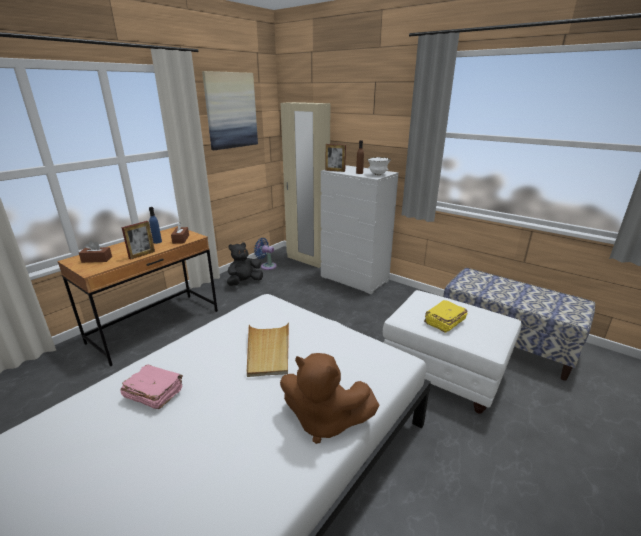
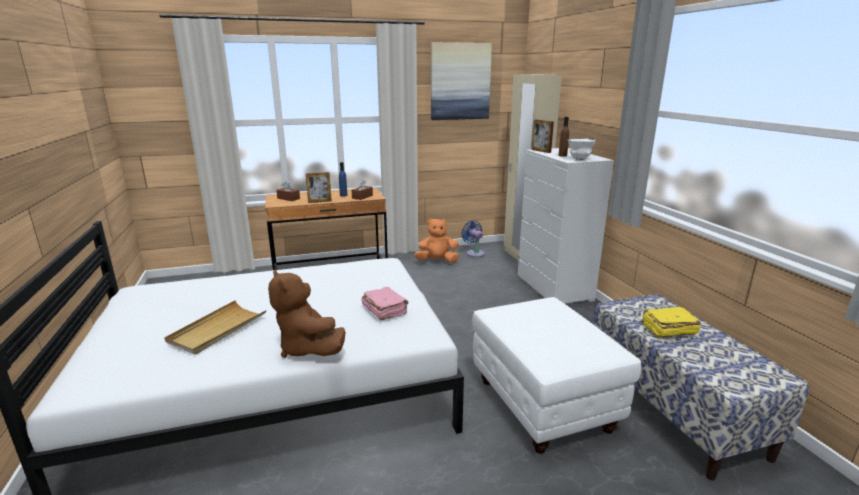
camera: 35 degrees right, 5 degrees down
pink book [120,364,183,409] -> pink book moved to [361,287,409,320]
black plush toy [227,242,263,286] -> orange plush toy [415,218,459,263]
beige tray [247,322,289,377] -> beige tray moved to [164,300,267,355]
yellow book [424,300,468,333] -> yellow book moved to [642,307,701,338]

